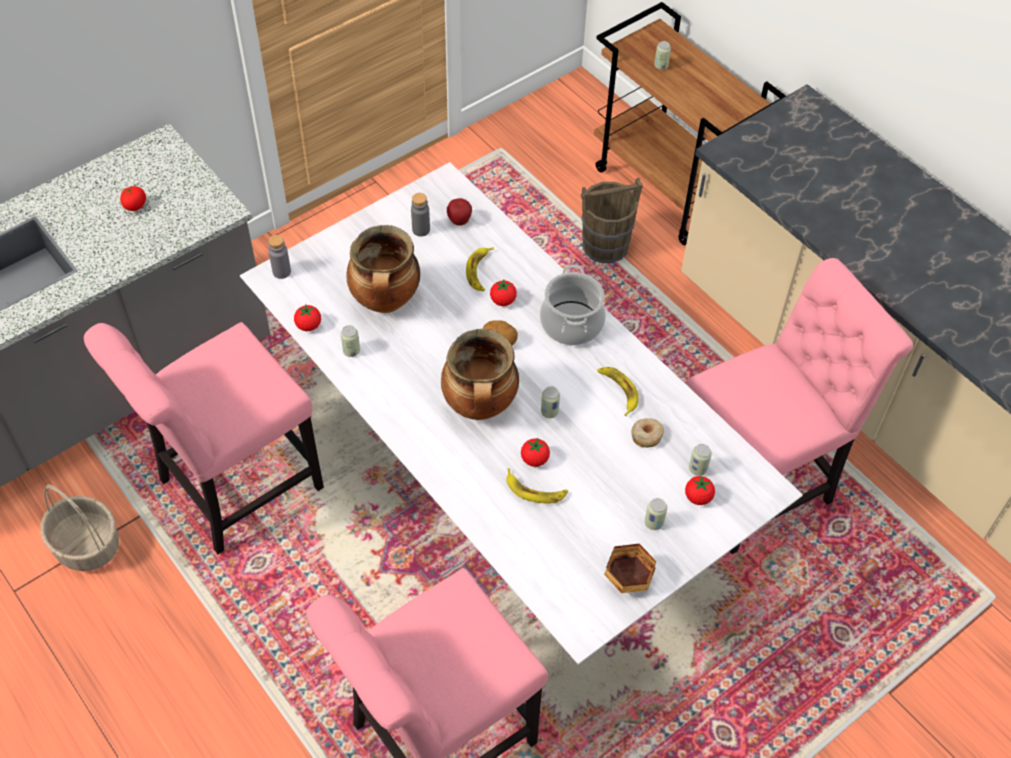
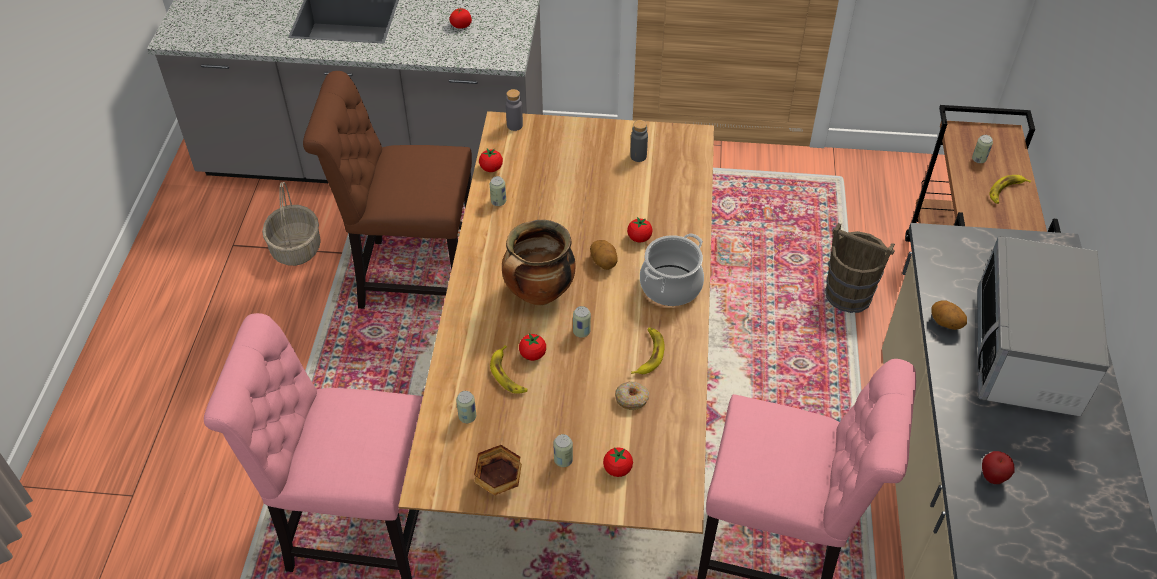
camera: 45 degrees right, 5 degrees down
pink chair [84,322,324,554] -> brown chair [303,71,472,309]
white dining table [240,162,803,665] -> brown dining table [398,111,714,534]
cooking pot [346,225,420,313] -> none
apple [447,198,472,226] -> apple moved to [982,451,1015,484]
banana [466,247,494,292] -> banana moved to [989,175,1031,204]
can [689,444,712,476] -> can moved to [456,391,476,423]
none -> potato [931,300,967,330]
none -> microwave [977,236,1109,416]

